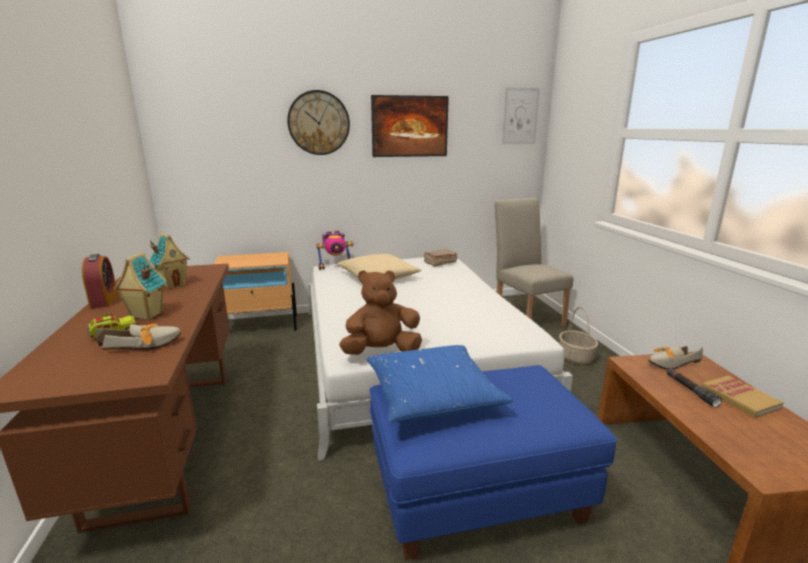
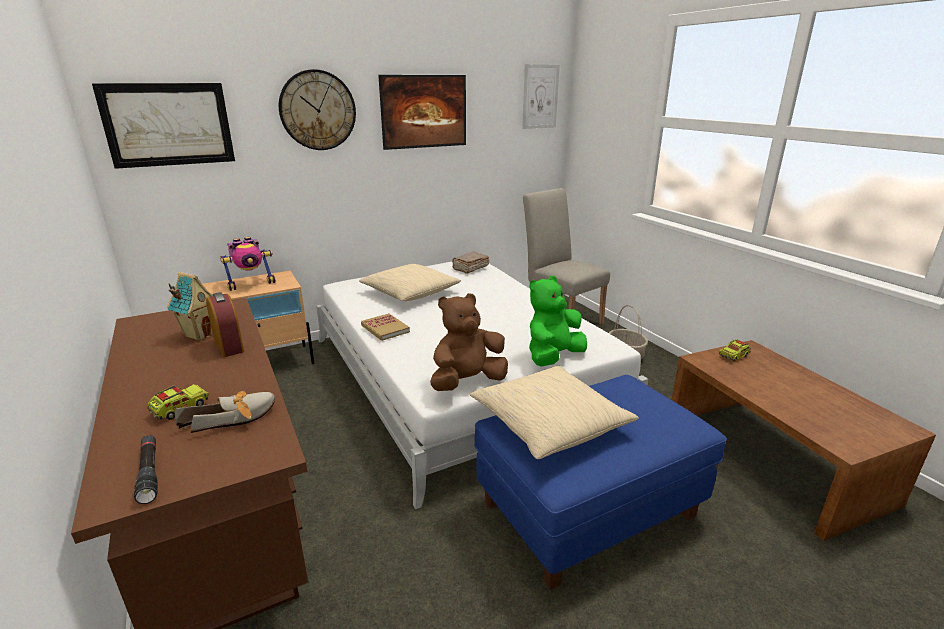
camera: 15 degrees left, 5 degrees up
alarm clock [82,254,118,309] -> alarm clock moved to [206,292,244,357]
toy house [114,252,167,320] -> none
toy robot [316,230,354,270] -> toy robot moved to [220,237,276,291]
blue pillow [366,345,513,422] -> beige pillow [470,366,639,459]
shoe [648,346,703,370] -> toy truck [719,339,751,362]
black flashlight [667,368,722,408] -> black flashlight moved to [134,435,158,504]
book [701,376,784,418] -> book moved to [361,313,410,341]
none -> picture [92,83,235,169]
none -> green plush toy [529,276,587,366]

